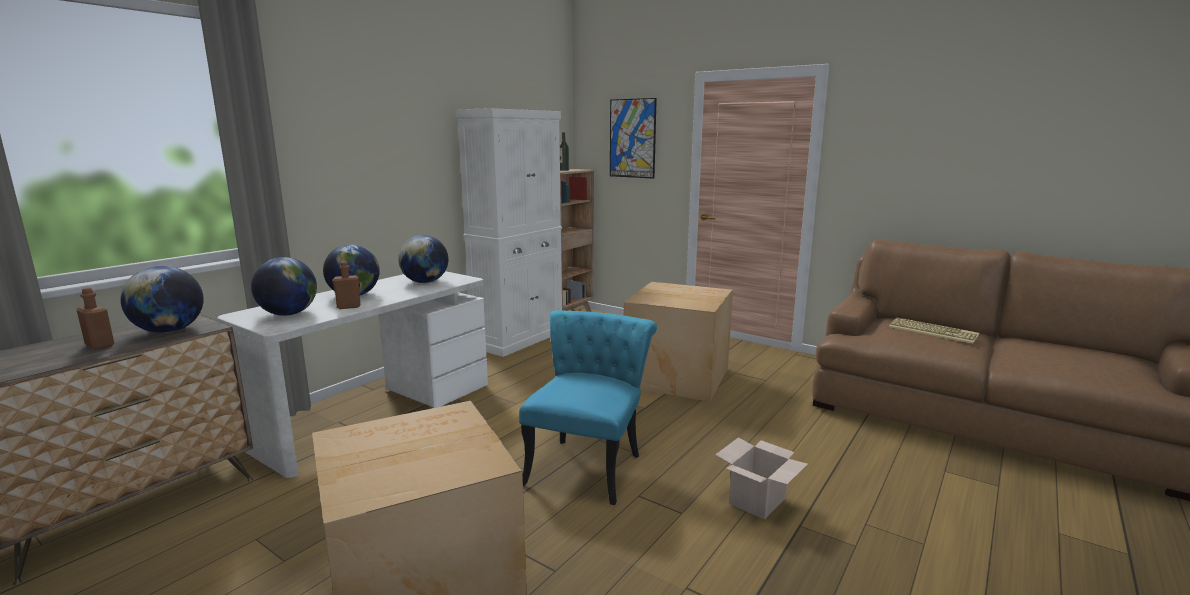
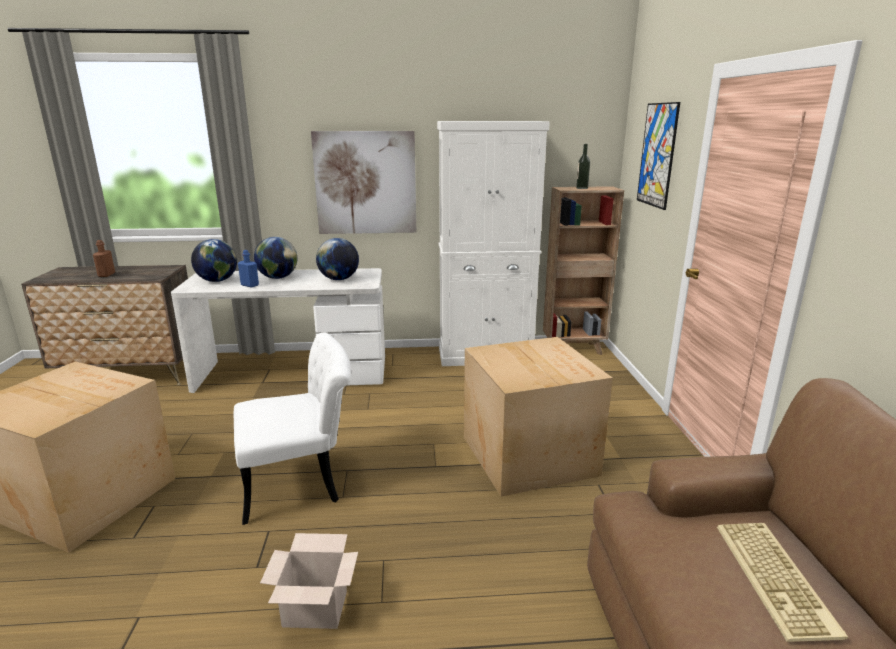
camera: 50 degrees right, 5 degrees up
globe [120,266,204,333] -> none
brown bottle [332,261,361,309] -> blue bottle [238,250,259,287]
turquoise chair [519,310,657,505] -> white chair [234,333,351,525]
none -> picture [311,131,416,234]

